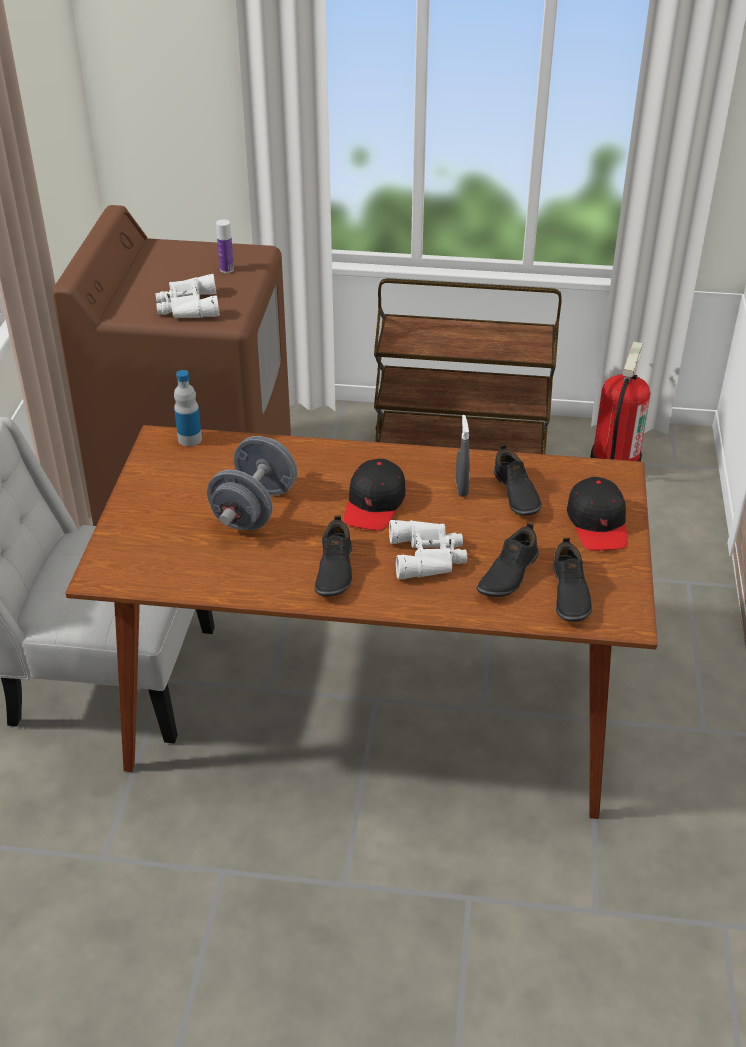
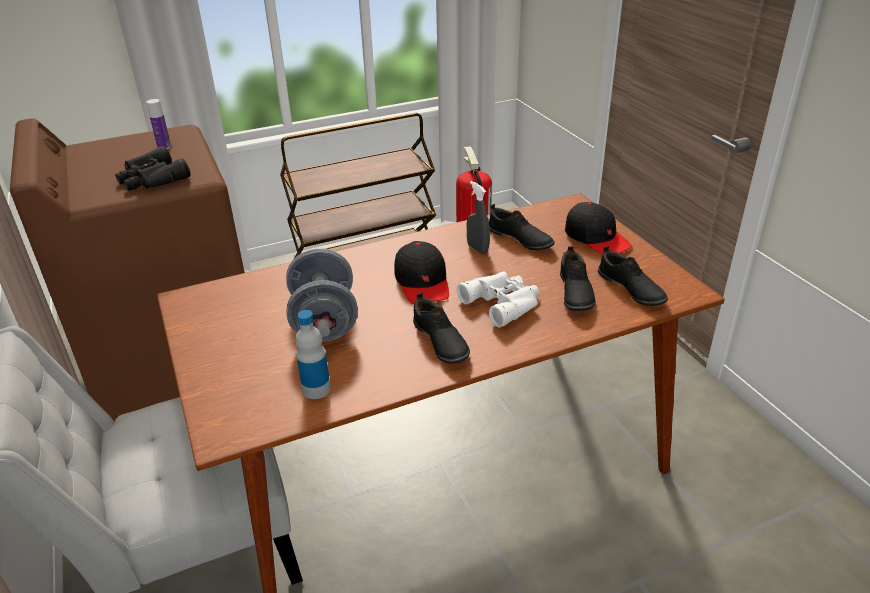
camera: 30 degrees left, 5 degrees down
white binoculars [156,274,220,318] -> black binoculars [115,146,191,191]
bottle [174,370,202,446] -> bottle moved to [295,310,331,399]

